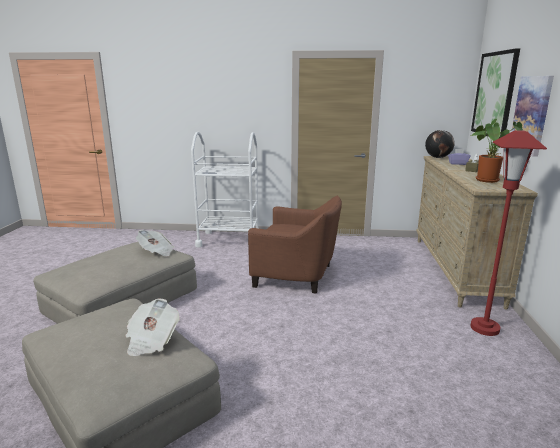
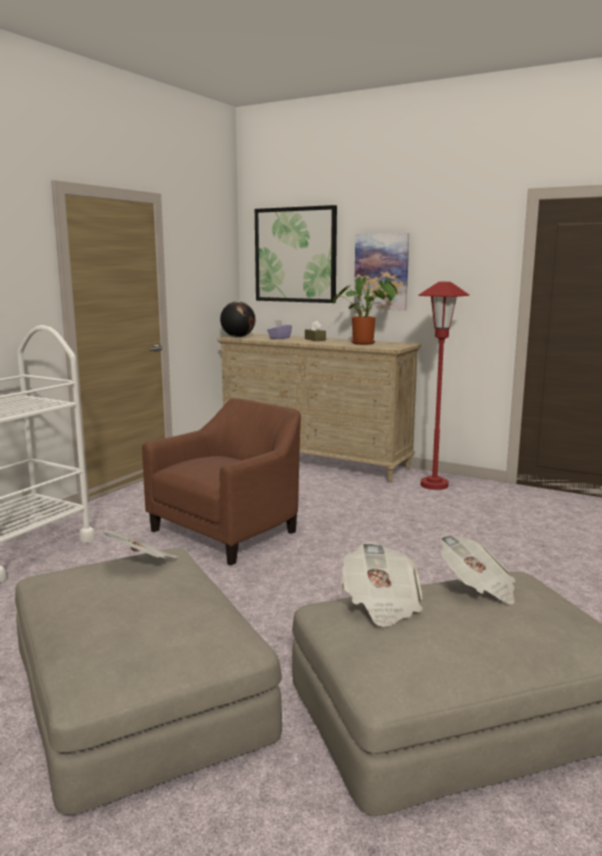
camera: 65 degrees left, 5 degrees down
none -> newspaper [341,542,423,627]

